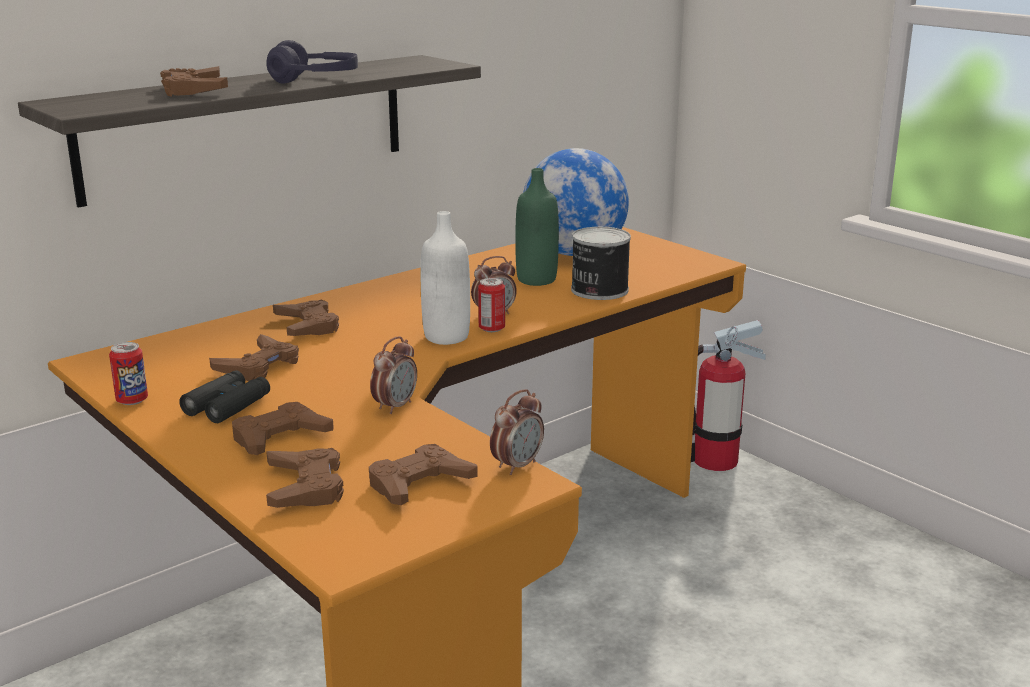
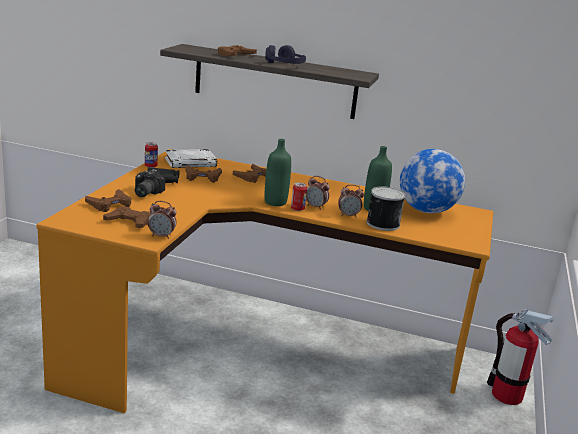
camera: 55 degrees right, 0 degrees up
brown game controller [232,402,333,455] -> camera [135,169,165,197]
alarm clock [370,336,417,414] -> alarm clock moved to [338,185,364,217]
white bottle [421,211,470,345] -> green bottle [265,139,291,206]
none -> white book [165,149,217,168]

